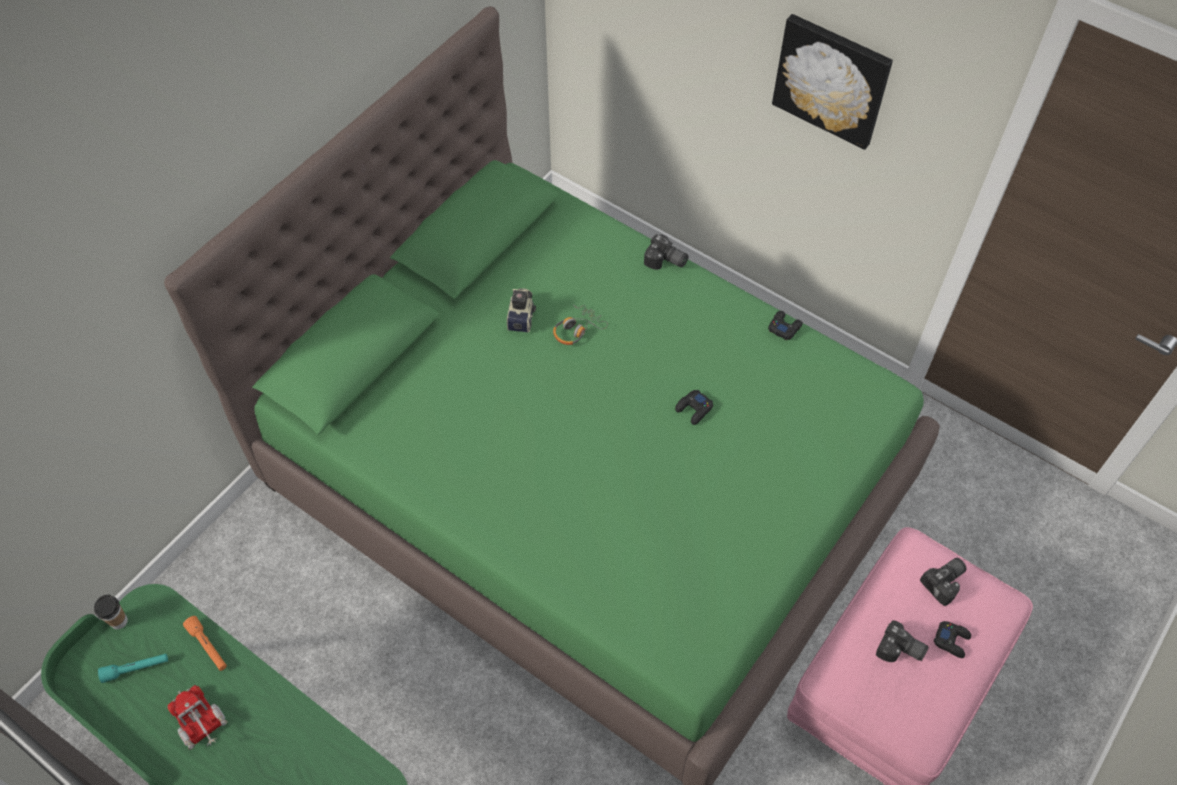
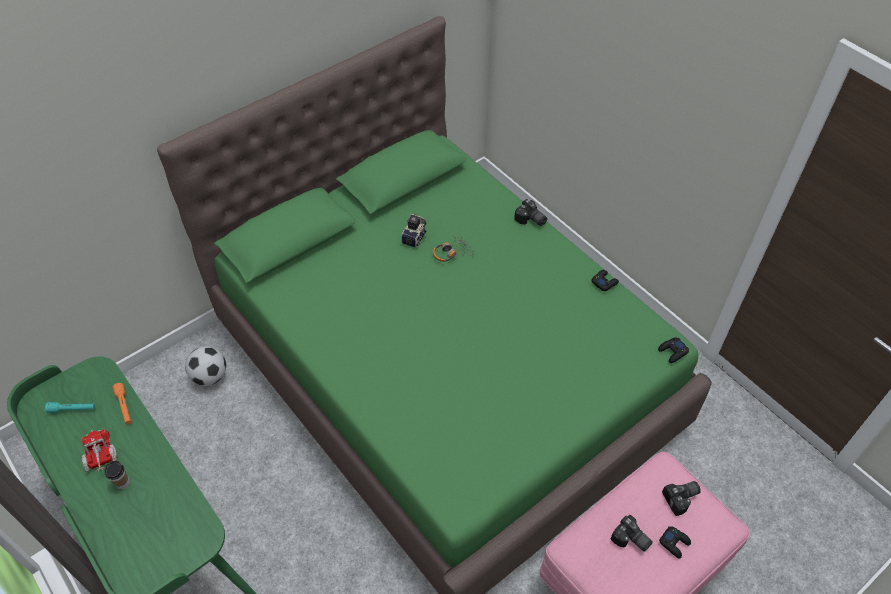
camera: 15 degrees right, 5 degrees down
cup [94,595,128,629] -> cup moved to [104,461,130,489]
black game controller [675,390,713,425] -> black game controller moved to [658,337,689,363]
picture [772,14,893,150] -> none
none -> football [185,346,226,386]

